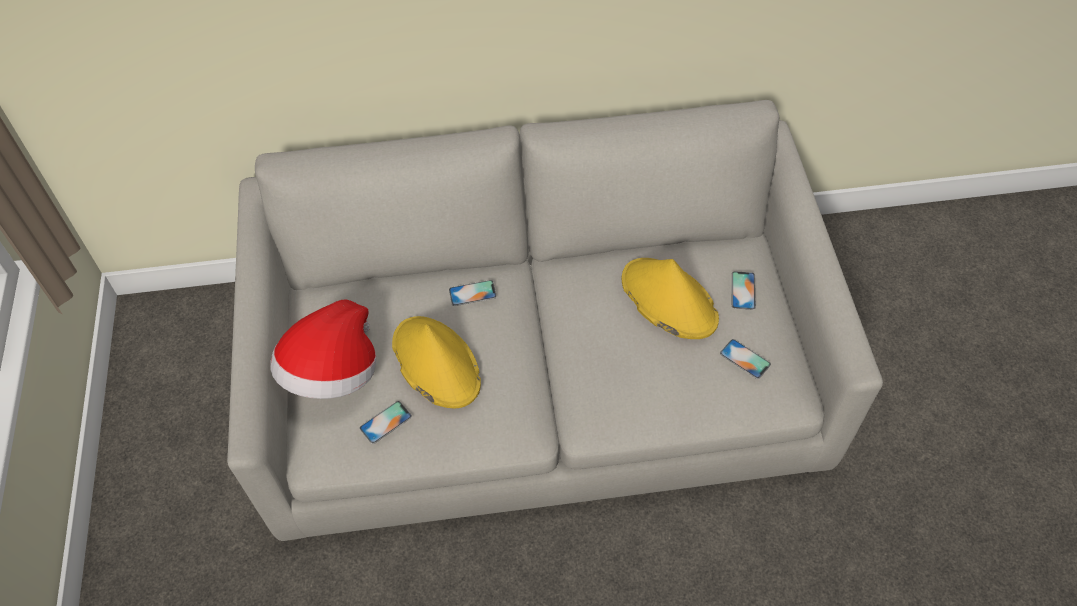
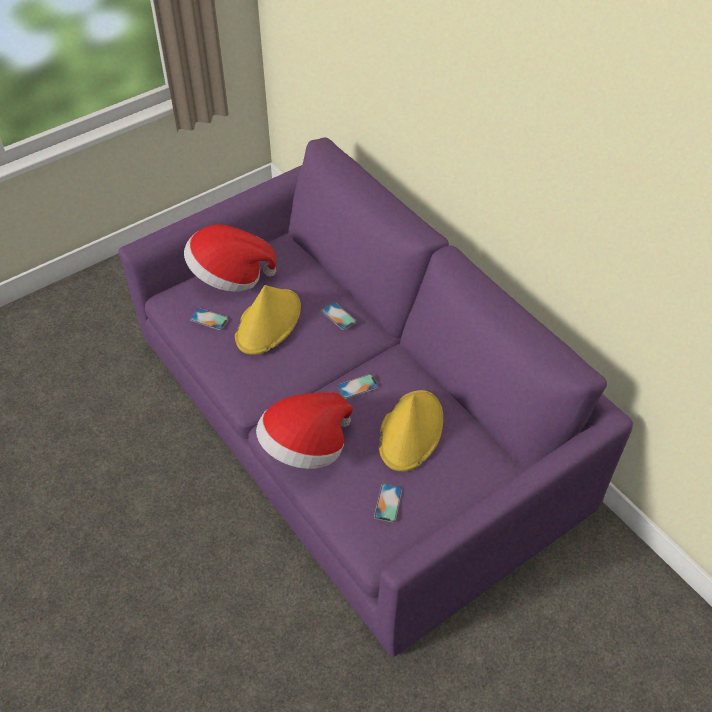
camera: 60 degrees right, 5 degrees down
grey sofa [227,100,883,541] -> purple sofa [119,137,633,657]
phone [732,271,756,310] -> phone moved to [337,374,379,399]
none -> hat [256,392,353,469]

